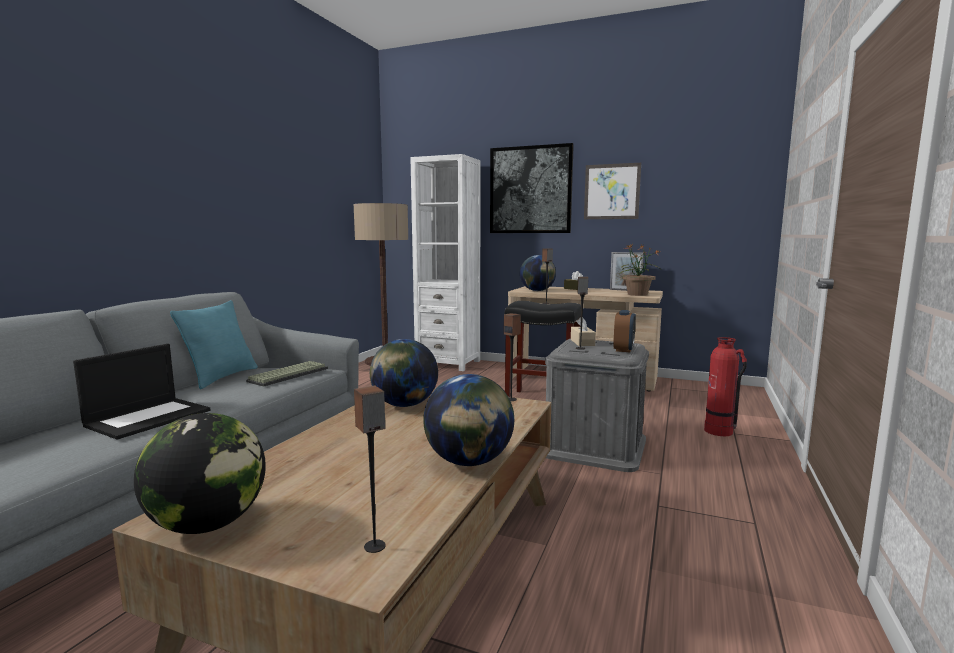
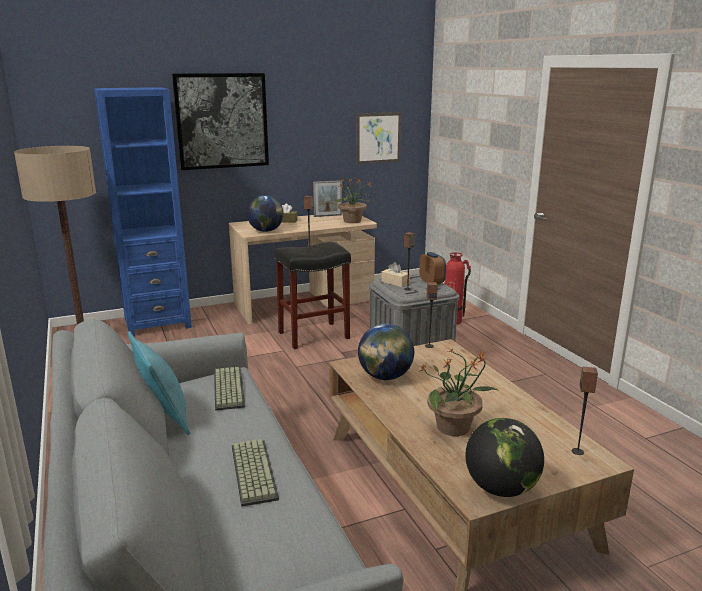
camera: 45 degrees left, 10 degrees up
laptop [73,344,210,440] -> keyboard [232,439,279,507]
white bookcase [410,154,480,371] -> blue bookcase [94,87,192,336]
globe [423,374,514,466] -> none
picture [584,163,641,219] -> picture moved to [356,112,402,164]
none -> potted plant [418,348,499,436]

